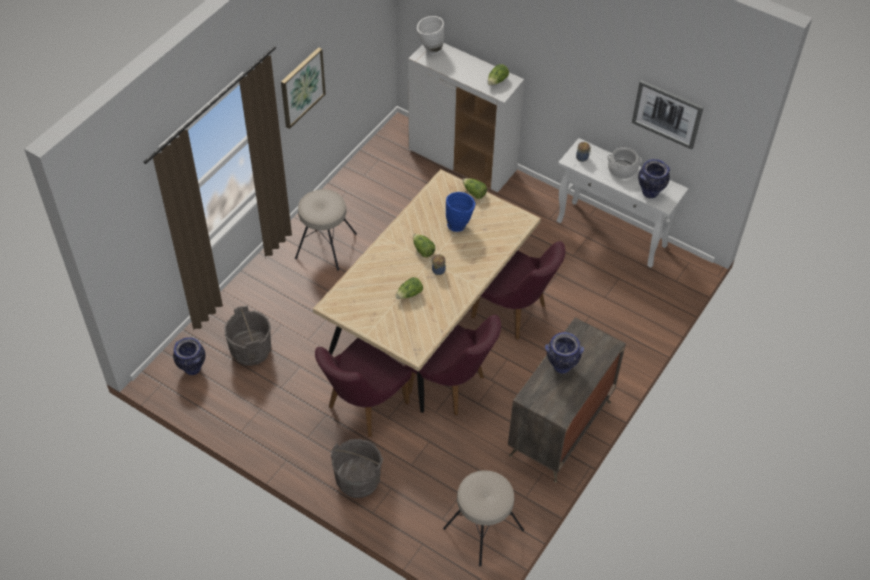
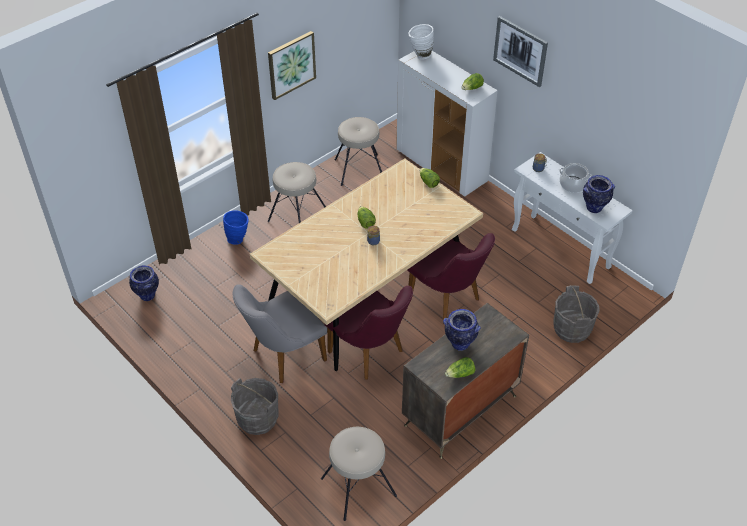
camera: 15 degrees right, 5 degrees down
grey bucket [224,306,271,366] -> grey bucket moved to [553,285,599,343]
purple chair [315,338,412,437] -> grey chair [233,284,327,383]
lettuce [396,277,423,299] -> lettuce moved to [445,357,475,378]
blue vase [446,192,475,232] -> blue vase moved to [223,211,249,245]
picture [632,80,703,150] -> picture moved to [493,16,548,87]
none -> beige stool [335,117,382,186]

